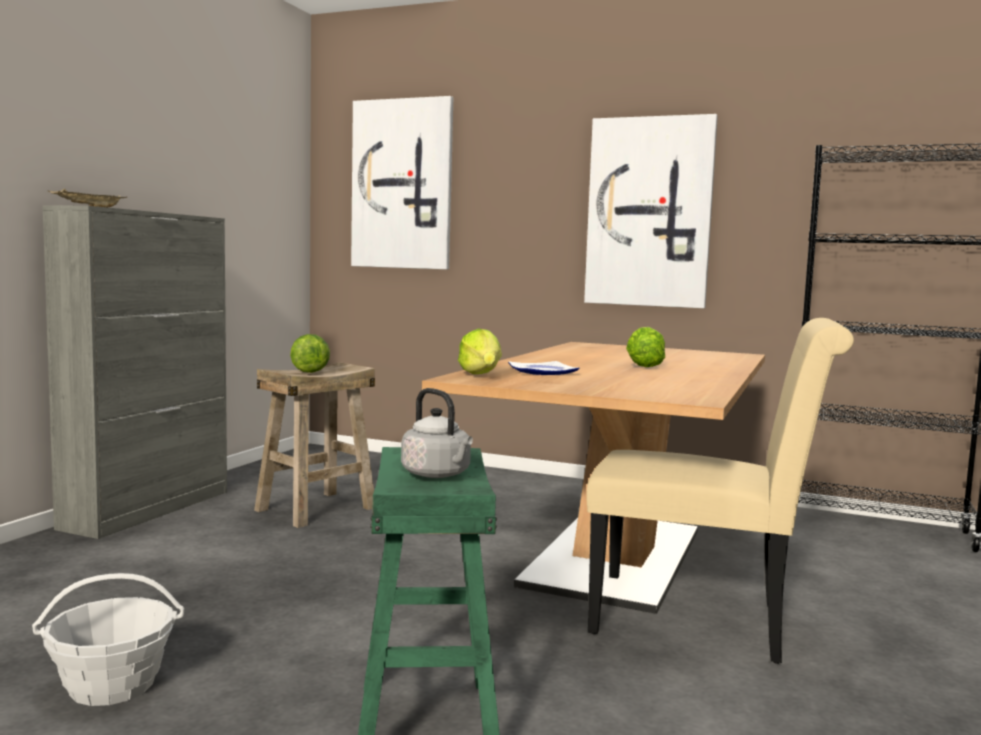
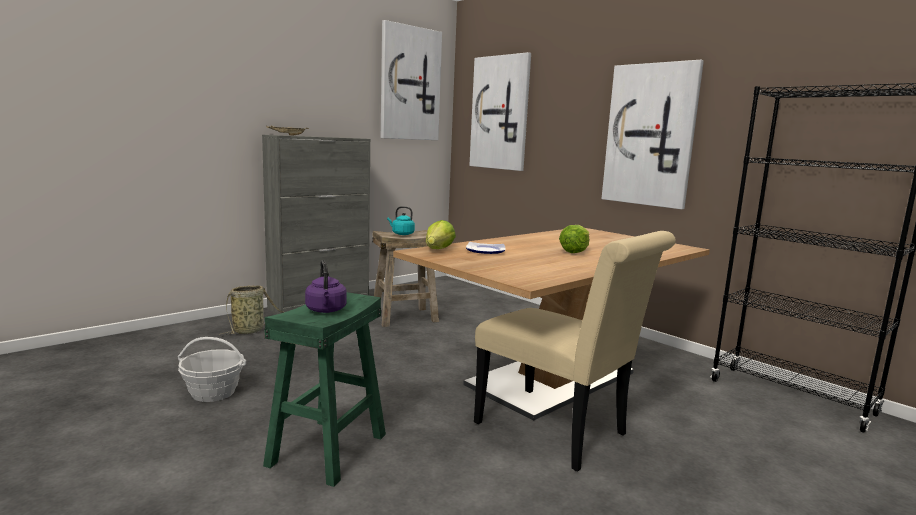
camera: 25 degrees right, 5 degrees up
lettuce [290,334,330,373] -> turquoise kettle [387,206,415,235]
grey kettle [401,388,473,478] -> purple kettle [305,260,346,313]
none -> basket [219,285,284,335]
none -> picture [381,20,442,140]

